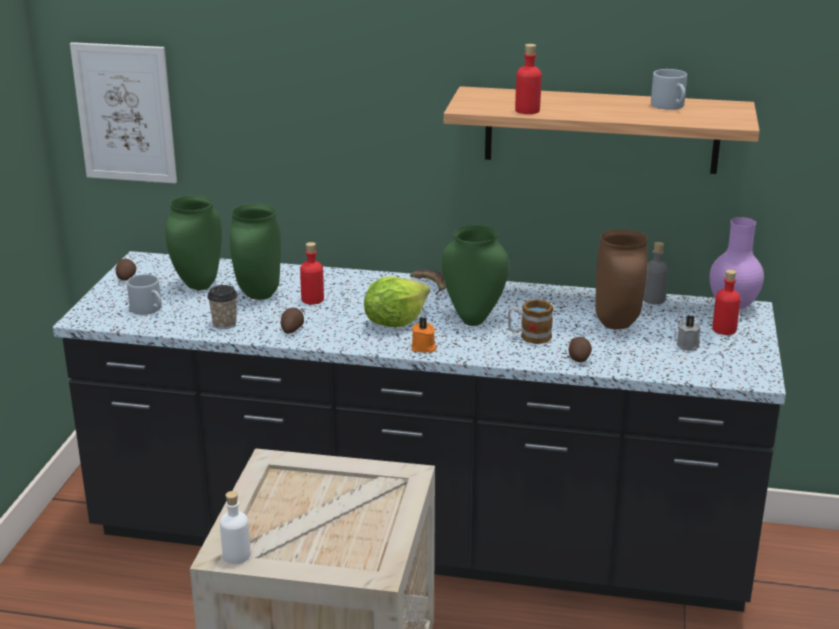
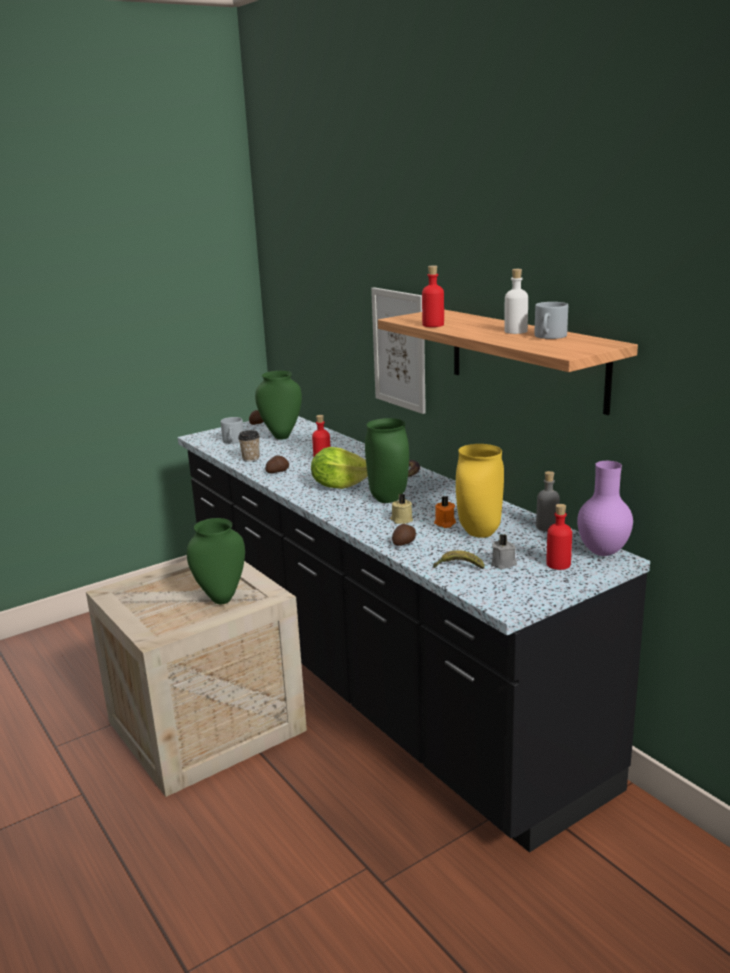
camera: 45 degrees right, 5 degrees down
picture [70,42,177,184] -> picture moved to [371,287,426,414]
white bottle [220,491,251,564] -> white bottle moved to [504,269,528,334]
green vase [230,204,281,300] -> green vase moved to [187,518,245,604]
orange candle [411,317,437,353] -> orange candle moved to [434,496,456,528]
mug [508,299,554,344] -> beige candle [390,494,413,524]
brown vase [595,229,648,329] -> yellow vase [456,444,504,538]
none -> banana [433,550,485,569]

